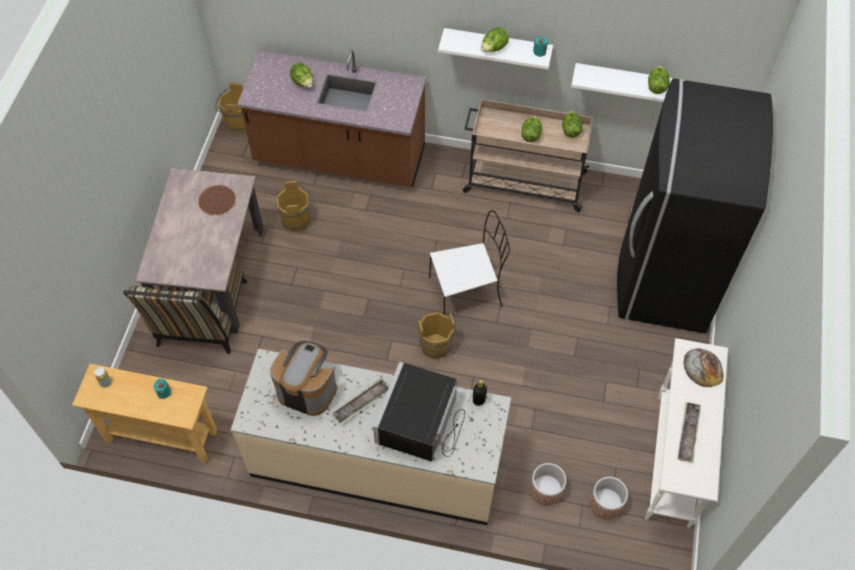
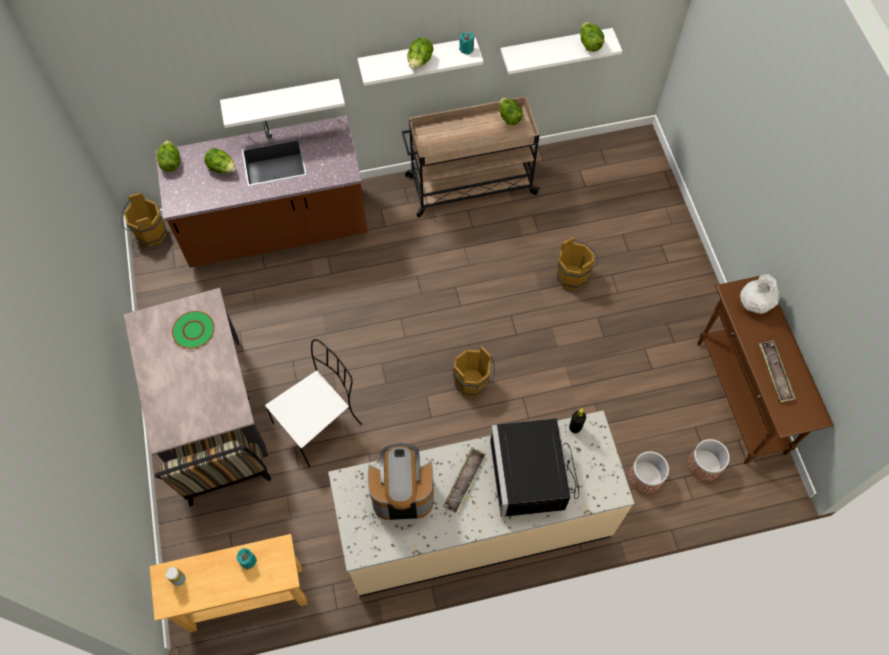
camera: 25 degrees left, 5 degrees up
brown plate [198,185,236,215] -> green plate [172,311,215,349]
brown bucket [276,181,314,232] -> brown bucket moved to [557,237,598,290]
white chair [429,210,510,315] -> white chair moved to [265,339,362,467]
lettuce [521,115,542,142] -> lettuce moved to [157,141,180,172]
black fridge [617,79,773,333] -> none
white console table [645,338,728,528] -> brown console table [697,276,833,464]
bread [683,348,724,387] -> white vase [740,274,779,314]
none -> white shelf [220,79,345,128]

